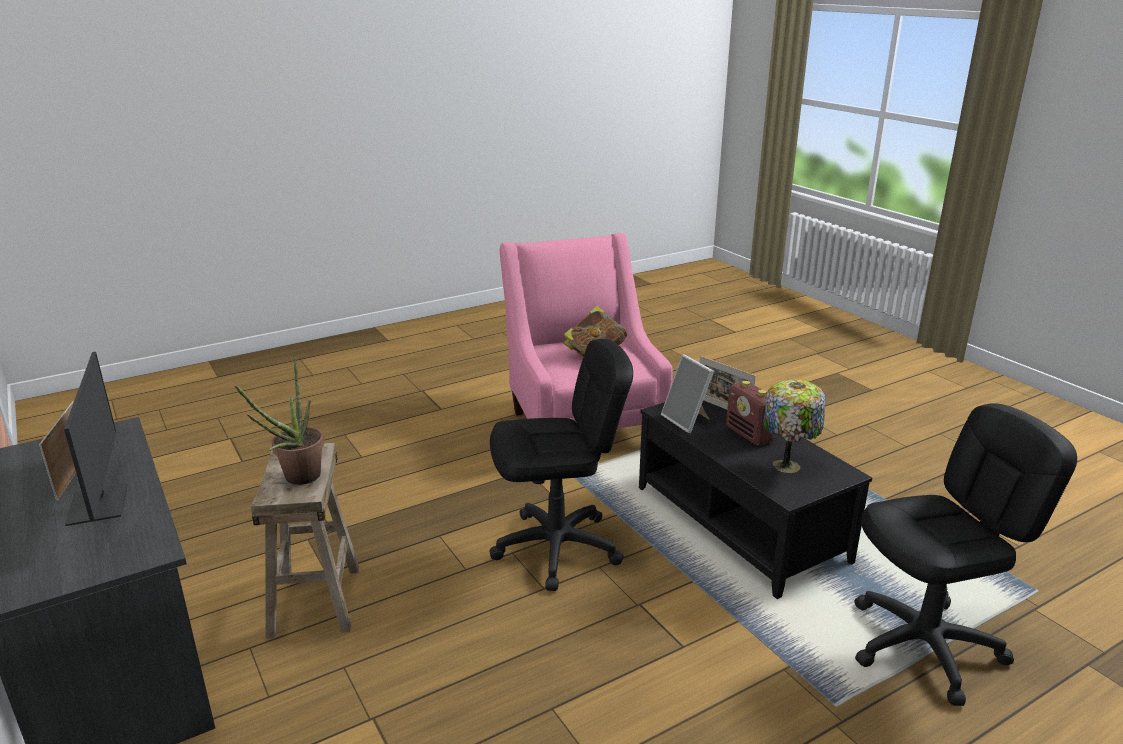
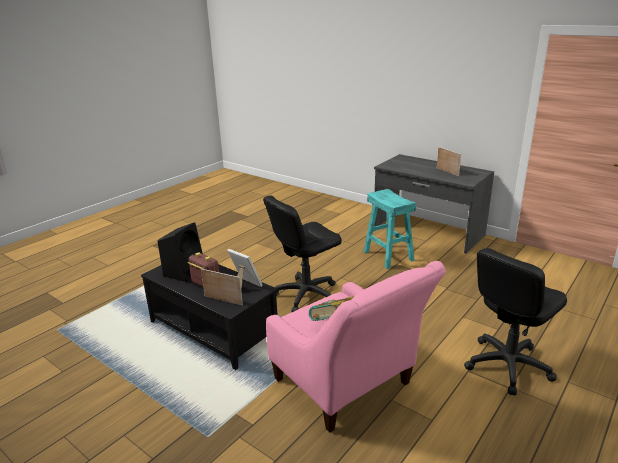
camera: 160 degrees right, 0 degrees up
monitor [64,352,128,526] -> none
potted plant [234,355,324,485] -> none
beige stool [251,443,359,639] -> turquoise stool [363,189,416,269]
table lamp [763,380,826,473] -> black speaker [157,222,203,282]
black office chair [854,403,1077,706] -> black office chair moved to [464,248,567,395]

